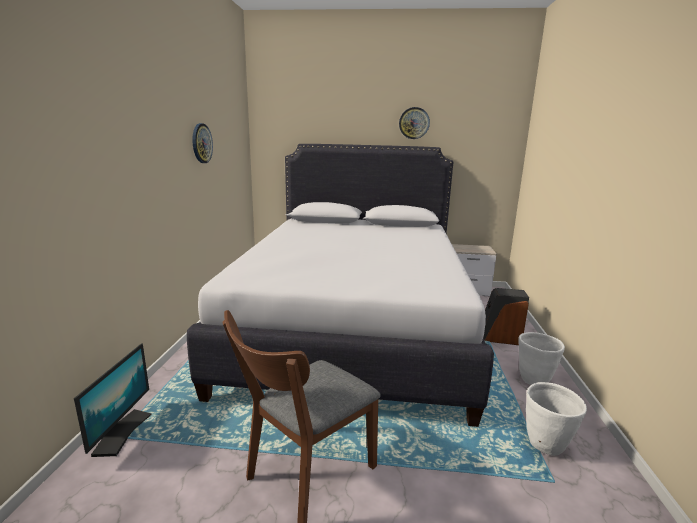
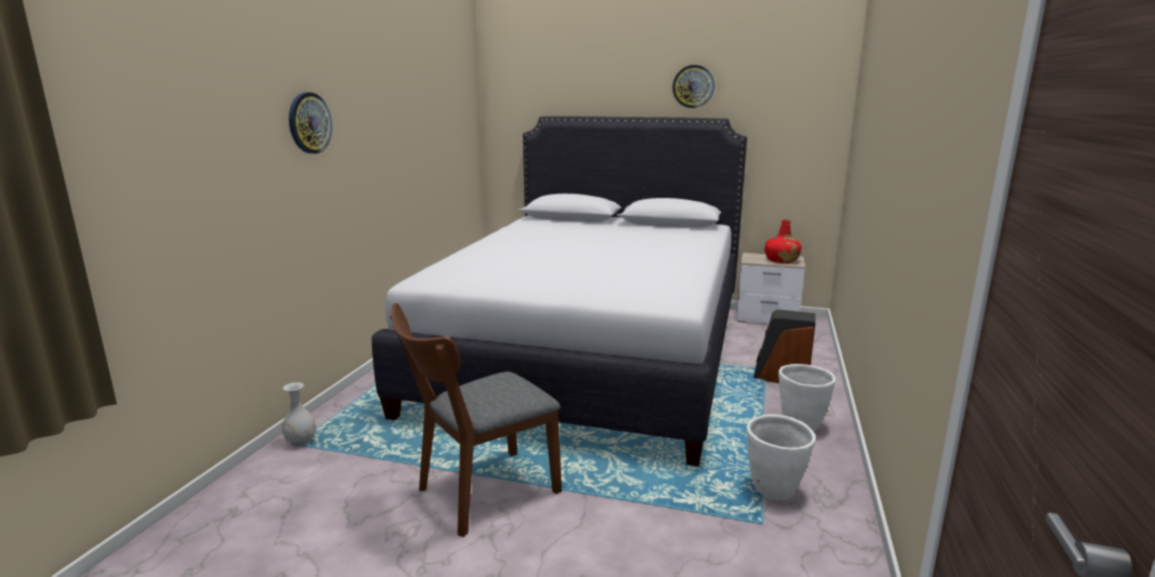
camera: 10 degrees right, 0 degrees up
monitor [74,343,152,457] -> white vase [282,382,316,447]
wall clock [192,123,213,163] -> wall clock moved to [289,92,332,154]
none -> red bottle [765,220,802,263]

